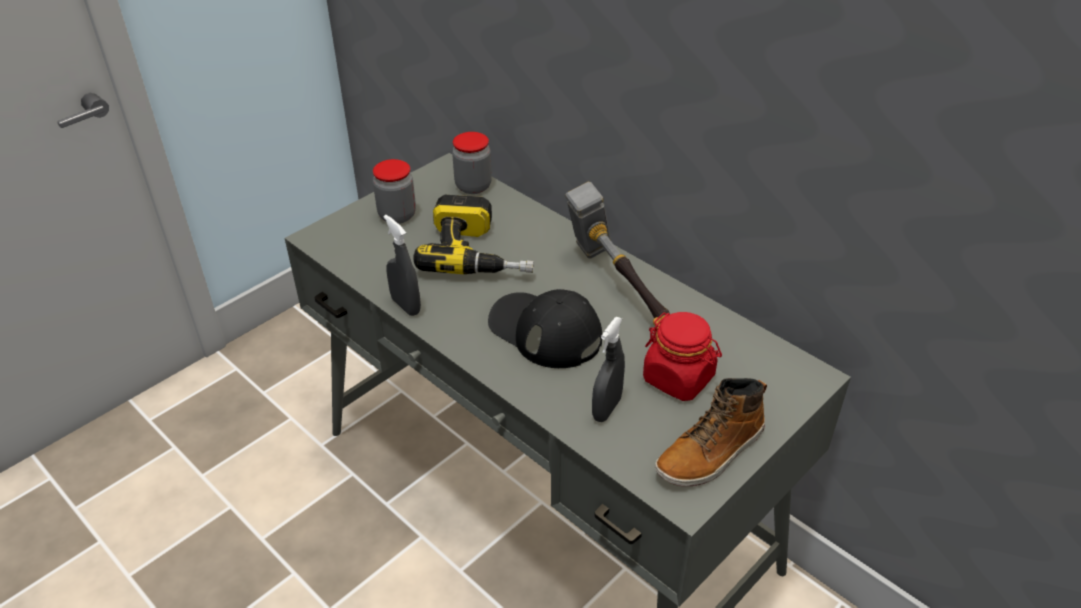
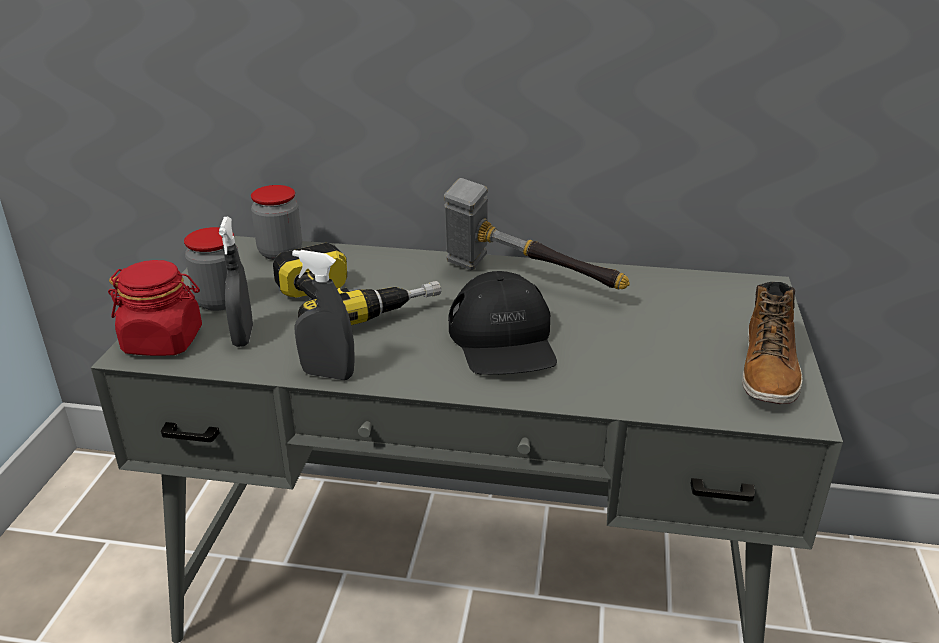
camera: 35 degrees left, 10 degrees down
black cap [488,289,602,368] -> black cap turned 105 degrees counterclockwise [448,271,557,375]
grey spray bottle [592,317,625,422] -> grey spray bottle moved to [219,217,253,347]
red jar [643,312,722,401] -> red jar moved to [108,260,202,356]

